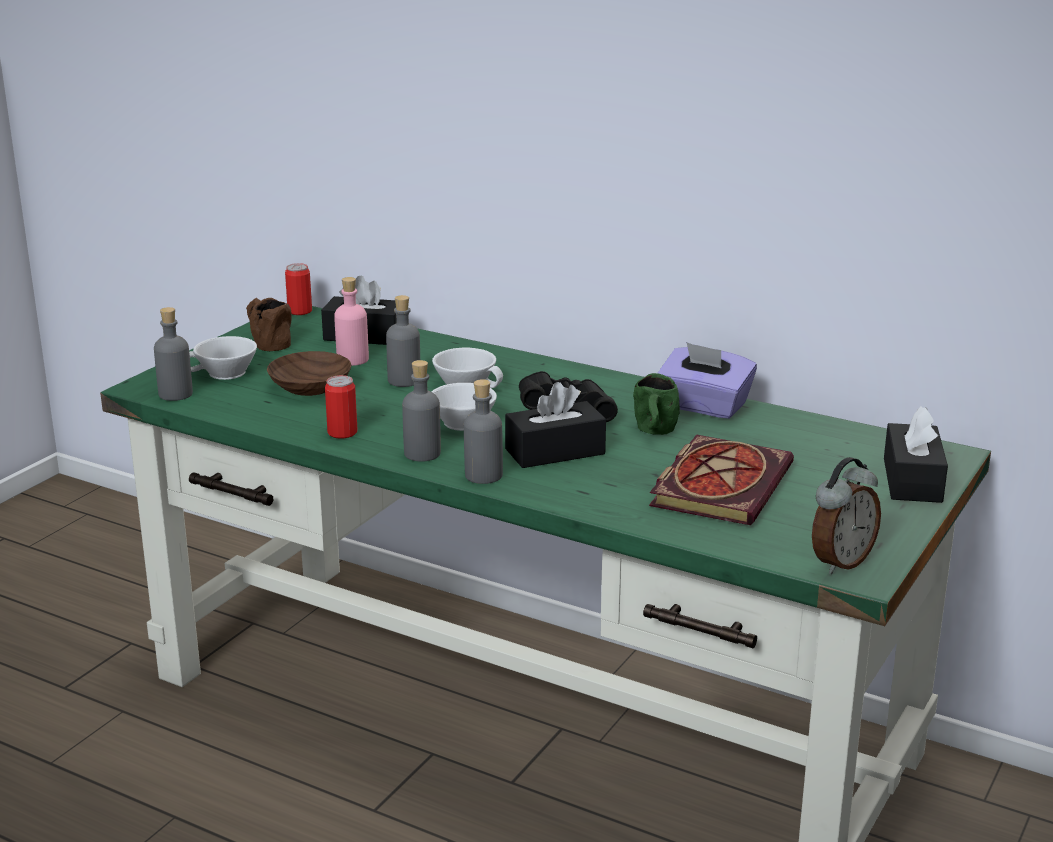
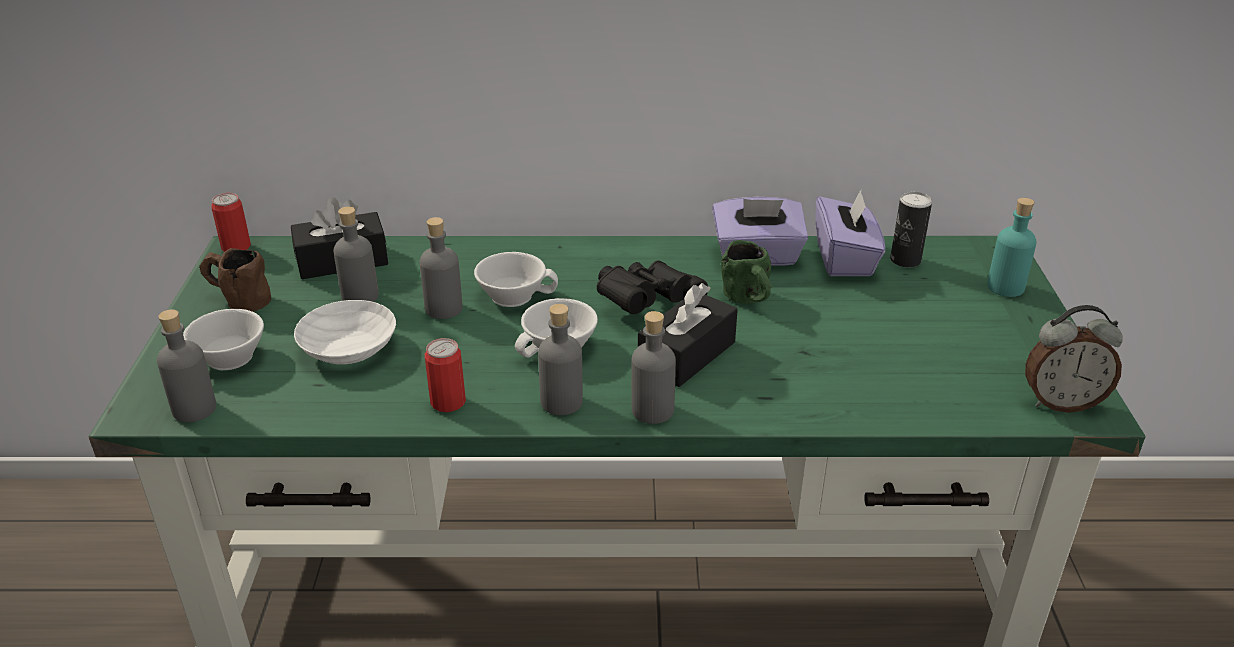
camera: 30 degrees left, 10 degrees up
brown bowl [267,351,351,396] -> white bowl [294,300,396,364]
pink bottle [334,277,369,366] -> grey bottle [333,206,379,302]
book [649,434,794,525] -> none
alarm clock [812,457,881,574] -> alarm clock turned 75 degrees clockwise [1025,305,1123,413]
black tissue box [884,406,948,503] -> turquoise bottle [987,198,1036,297]
none -> purple tissue box [816,190,885,276]
none -> can [890,192,932,267]

